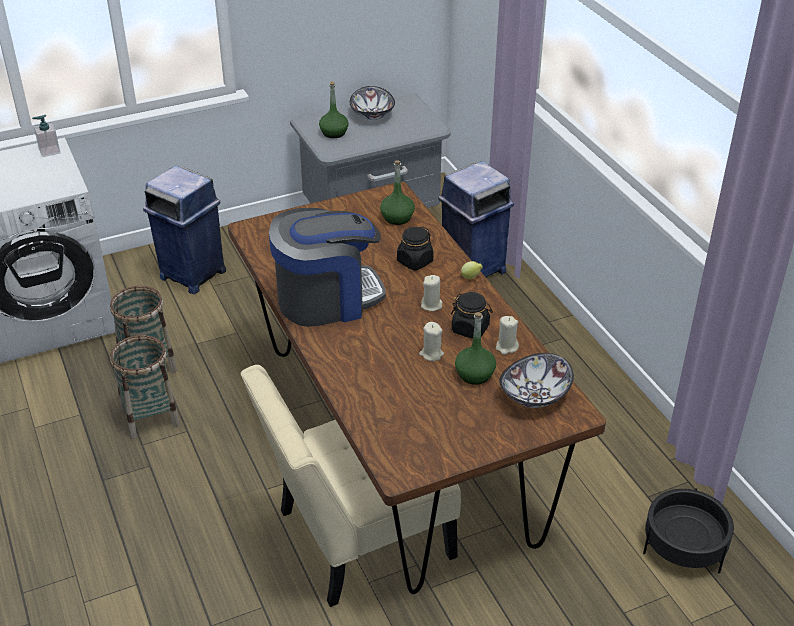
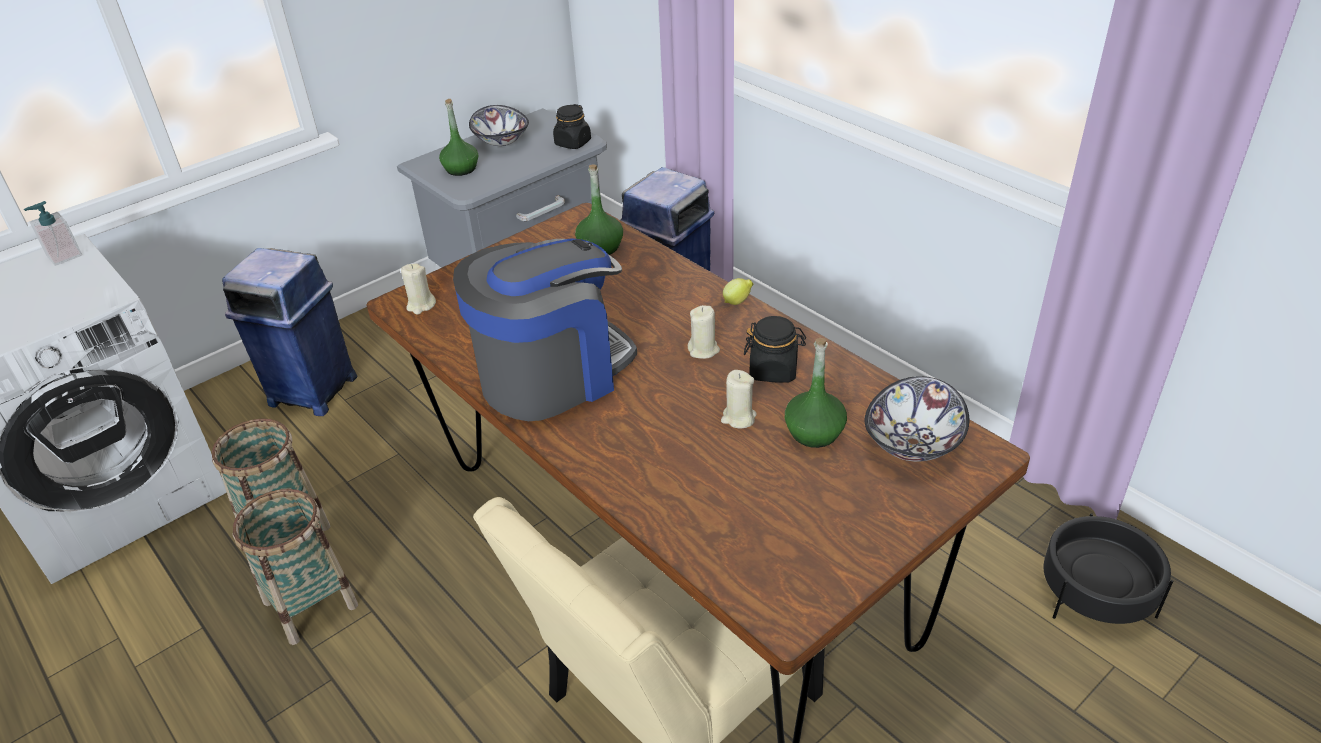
camera: 15 degrees left, 0 degrees up
black jar [397,227,433,270] -> black jar moved to [553,104,591,149]
beige candle [496,316,519,355] -> beige candle moved to [401,263,436,315]

